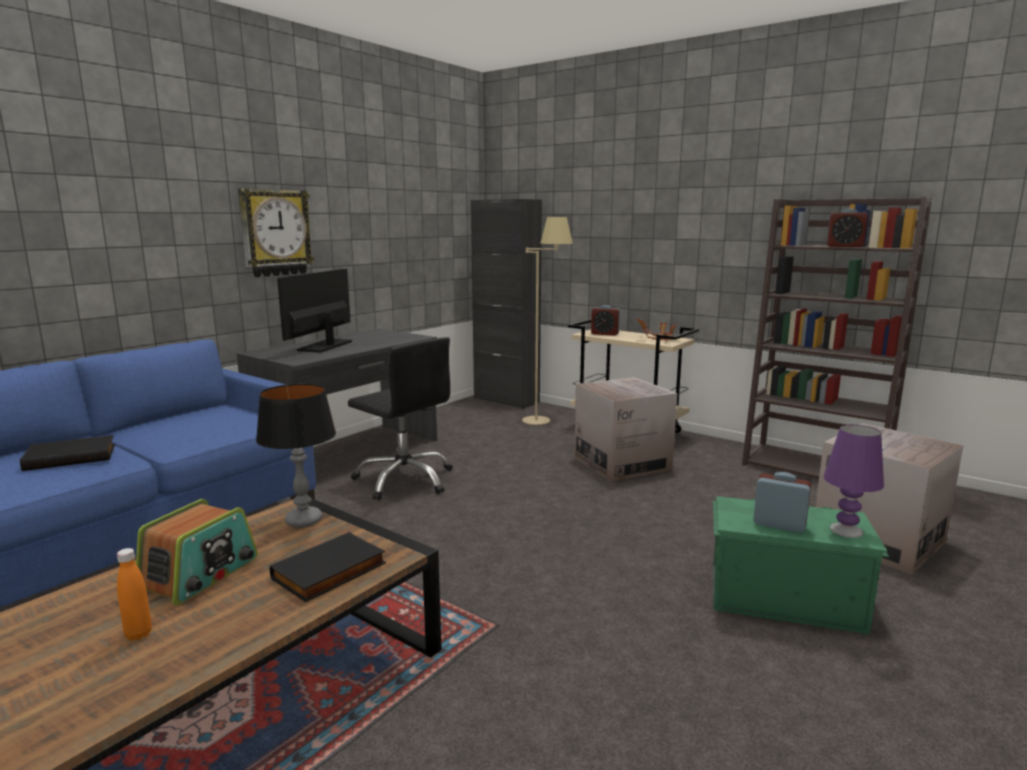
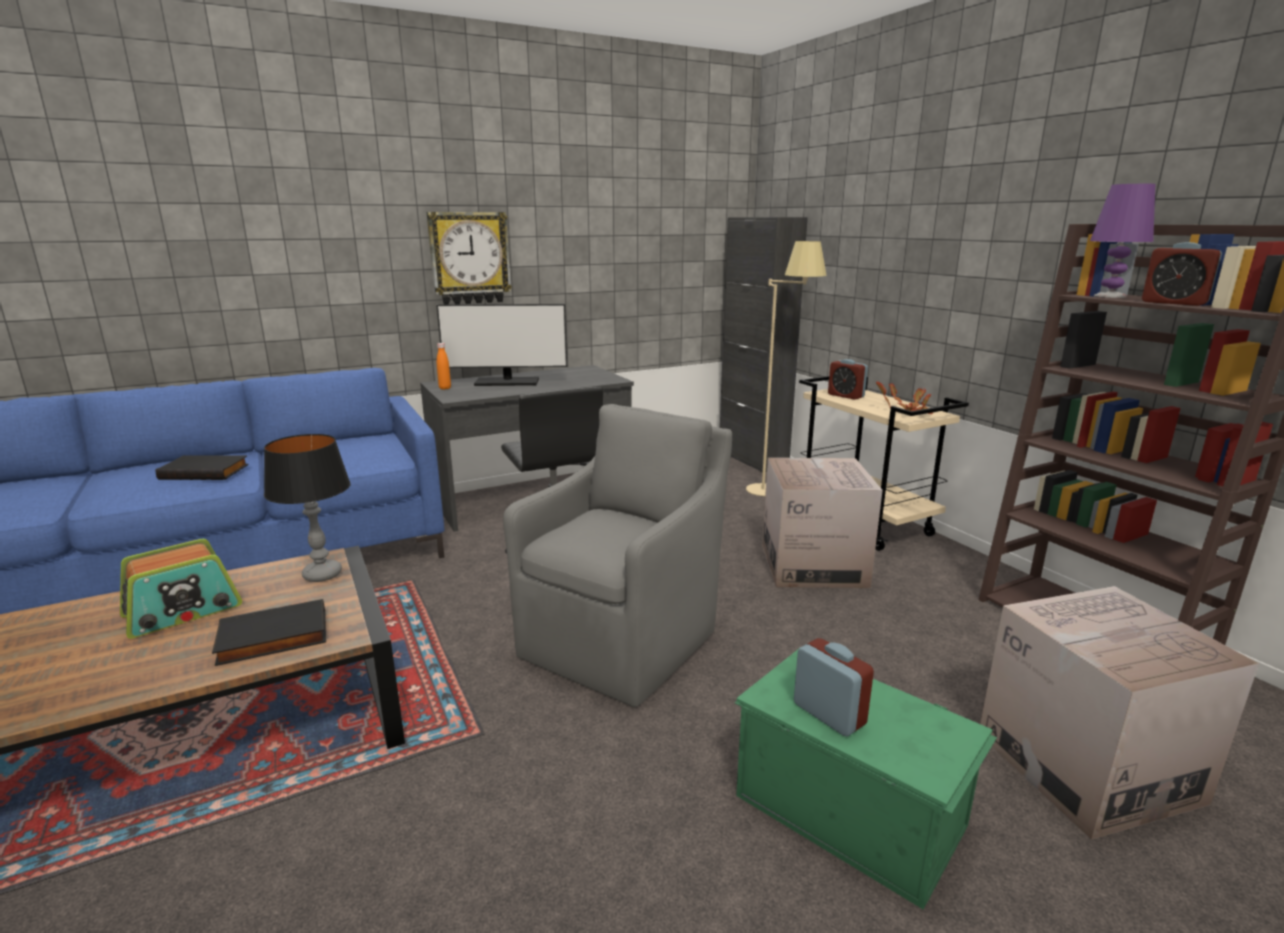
camera: 25 degrees right, 5 degrees up
orange bottle [117,548,152,640] -> orange bottle moved to [437,343,451,389]
monitor [277,269,352,353] -> monitor turned 135 degrees counterclockwise [436,304,567,386]
purple table lamp [823,425,884,538] -> purple table lamp moved to [1090,184,1155,298]
none -> grey armchair [503,404,732,707]

